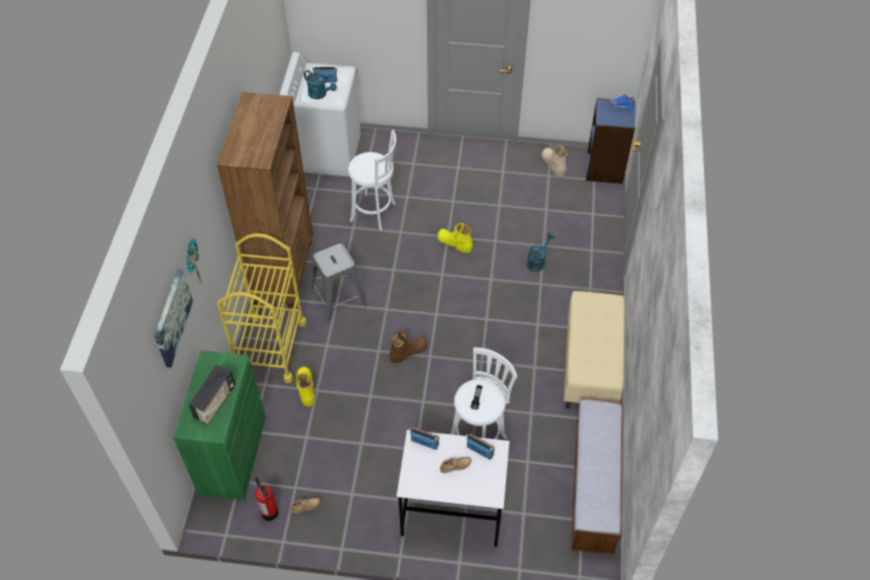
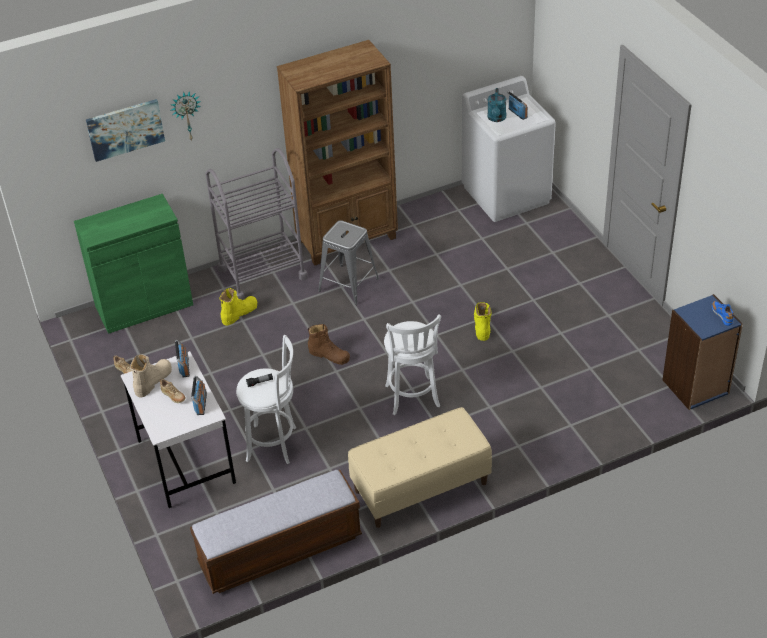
camera: 60 degrees right, 10 degrees down
radio [188,364,236,425] -> none
yellow cart [217,233,307,383] -> grey cart [205,148,308,300]
fire extinguisher [255,477,279,521] -> none
white stool [348,130,396,231] -> white stool moved to [384,314,441,415]
turquoise watering can [527,233,555,272] -> none
beige boot [542,146,568,177] -> beige boot moved to [130,354,172,398]

